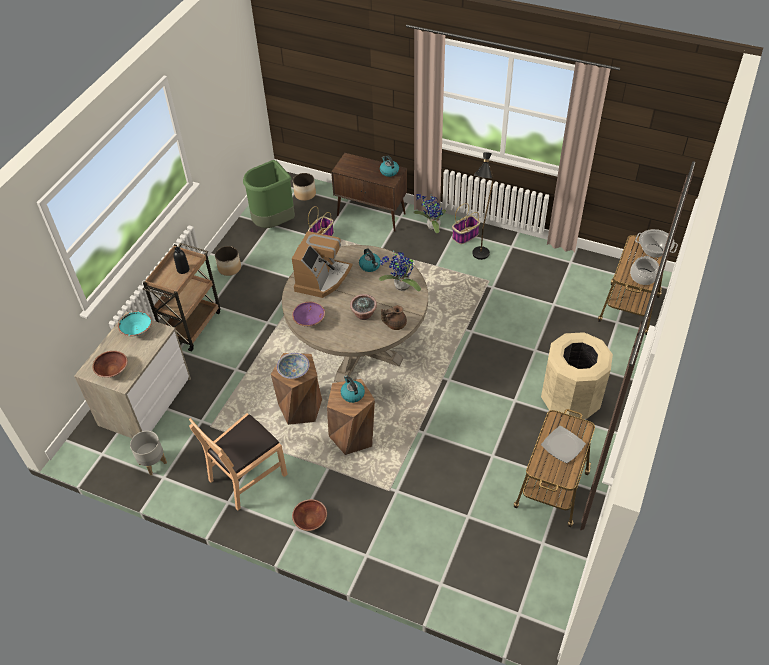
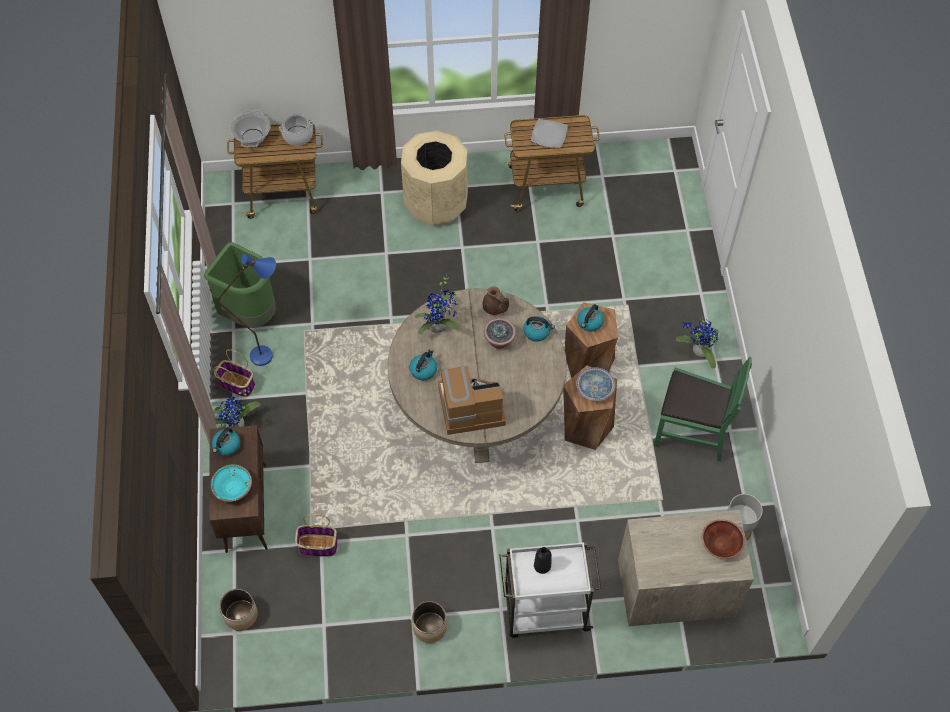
camera: 120 degrees left, 10 degrees up
turquoise bowl [118,311,152,336] -> turquoise bowl moved to [211,464,252,502]
brown cart [142,243,220,351] -> white cart [499,542,601,638]
brown chair [189,413,288,510] -> green chair [654,357,752,462]
green trash can [243,160,295,228] -> green trash can moved to [204,242,276,328]
purple bowl [292,302,325,326] -> none
brown bowl [292,499,327,531] -> potted plant [676,317,719,369]
black floor lamp [472,152,494,260] -> blue floor lamp [218,254,276,366]
none -> kettle [523,316,555,342]

